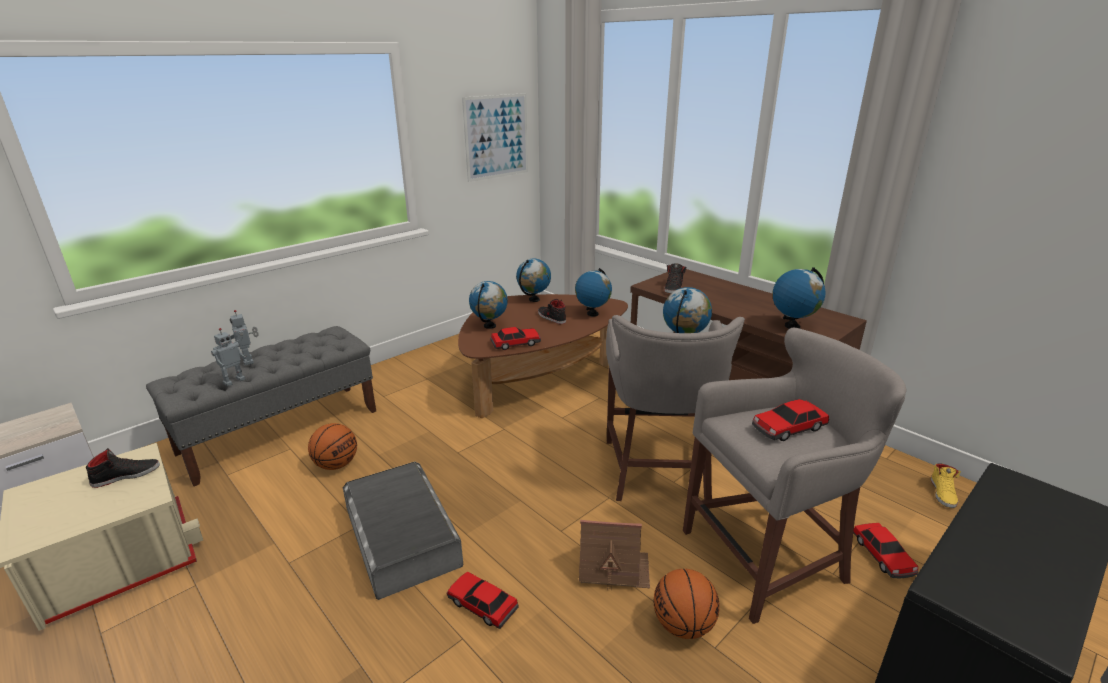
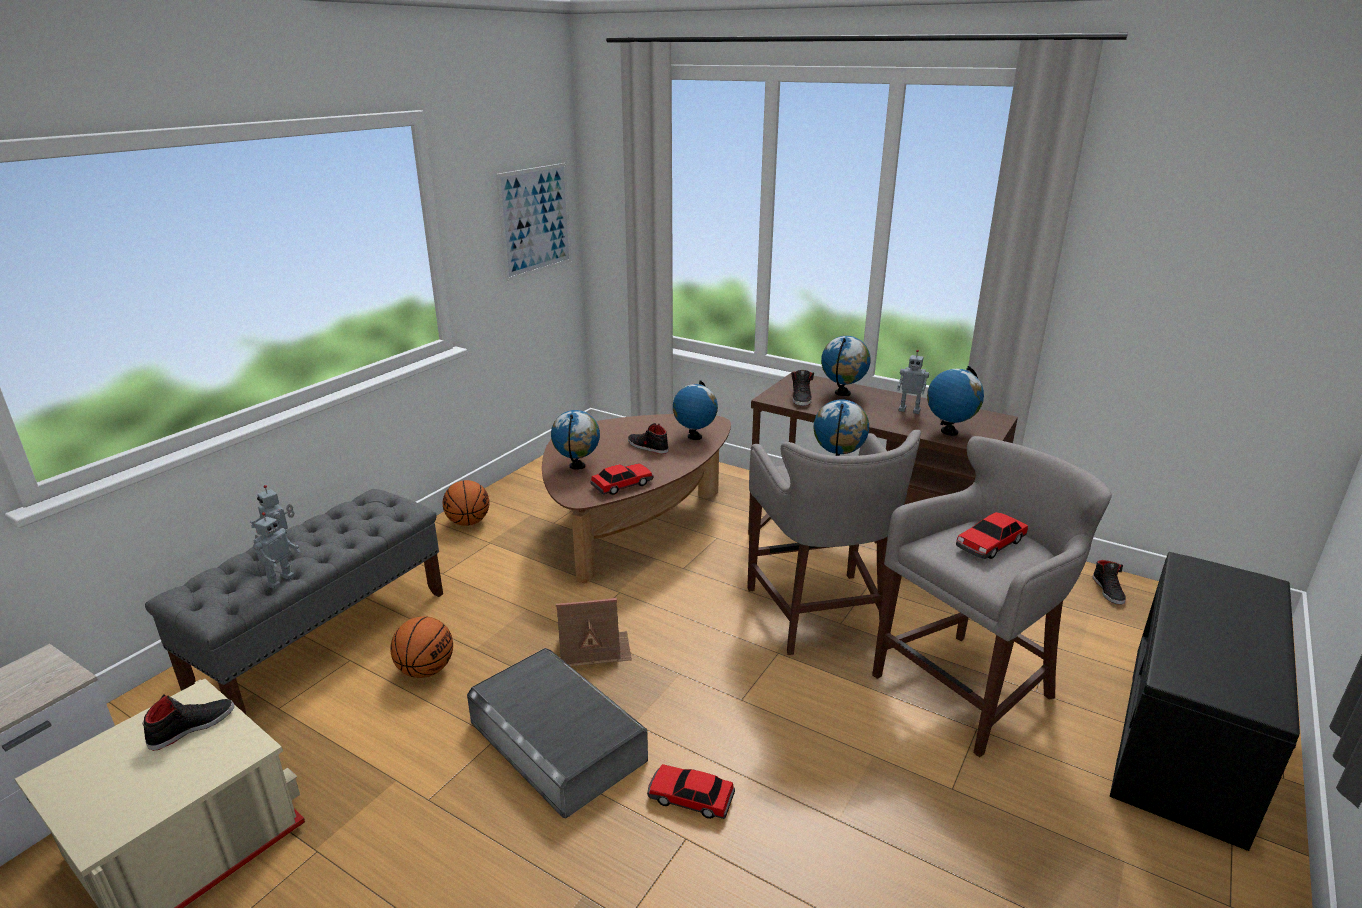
camera: 15 degrees left, 0 degrees up
globe [516,259,551,302] -> globe moved to [821,336,871,396]
toy house [579,520,650,589] -> toy house moved to [556,598,632,667]
basketball [653,569,720,639] -> basketball moved to [443,480,489,526]
toy car [853,523,918,578] -> none
yellow shoe [931,464,961,508] -> black shoe [1093,560,1126,605]
none -> toy robot [897,350,929,414]

